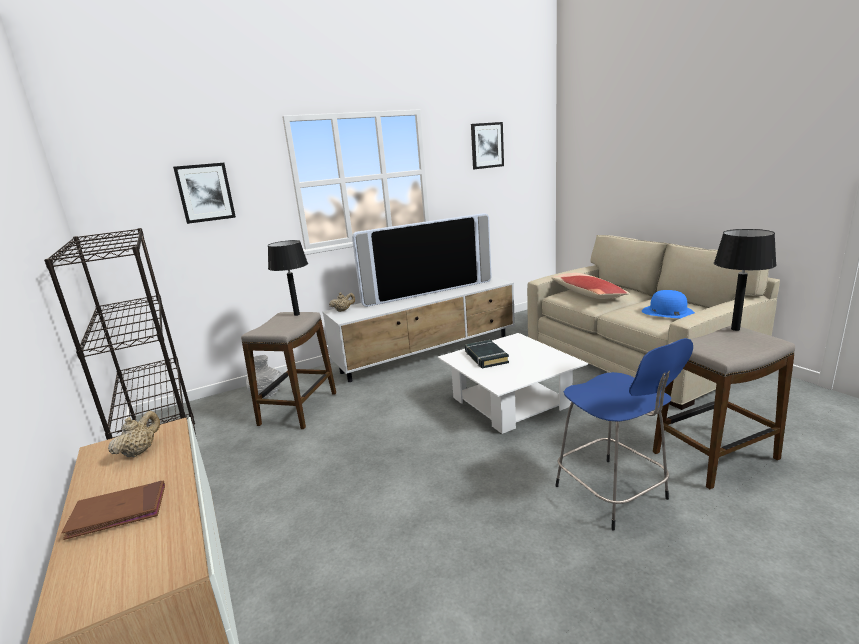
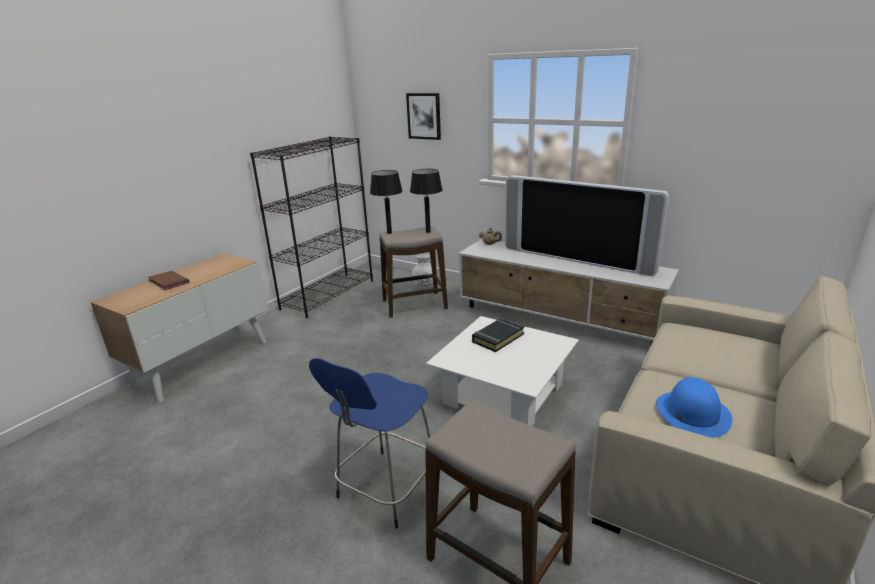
camera: 60 degrees right, 5 degrees up
beige teapot [108,411,160,457] -> none
picture [471,122,504,169] -> none
pillow [552,273,630,299] -> none
black table lamp [714,229,777,331] -> black table lamp moved to [370,170,403,234]

